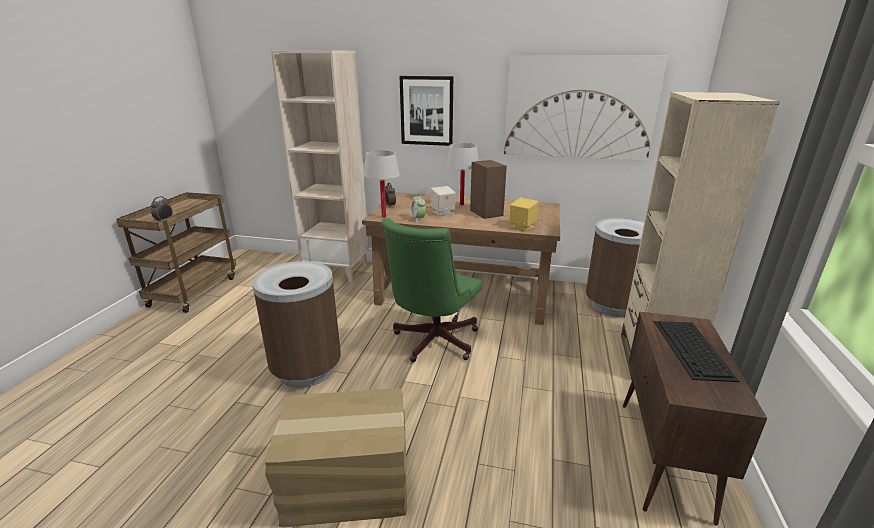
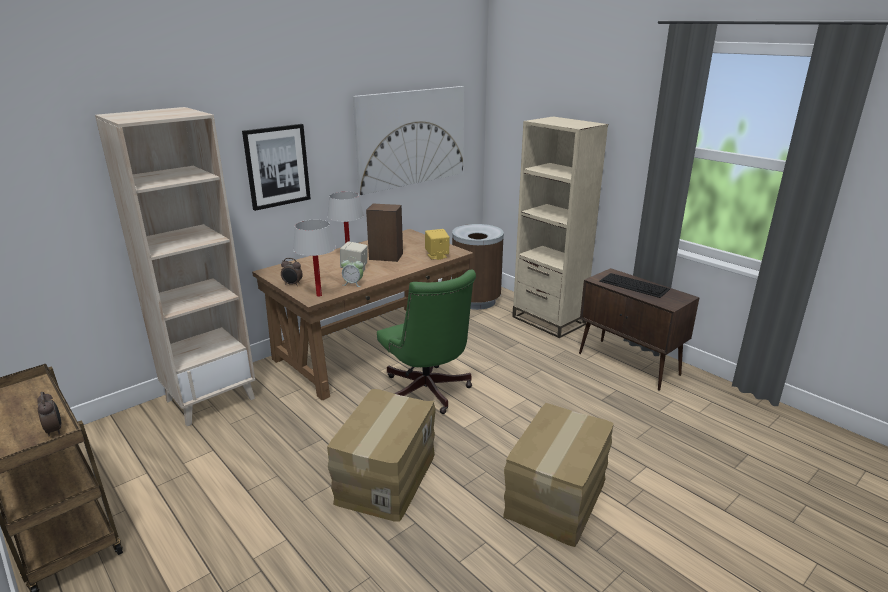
camera: 55 degrees left, 0 degrees up
brown trash can [252,261,341,388] -> cardboard box [327,389,436,522]

